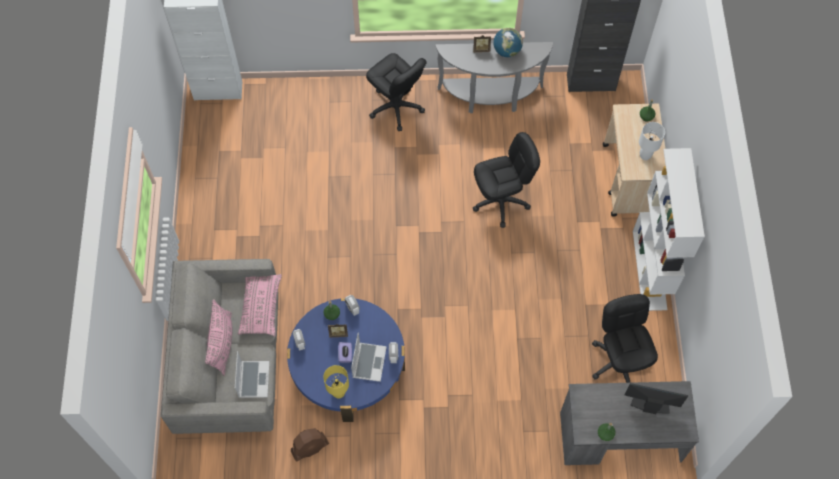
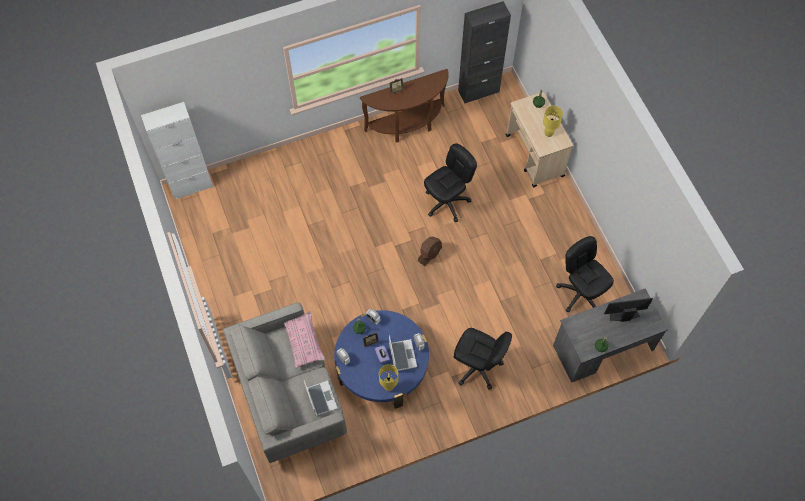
camera: 20 degrees left, 0 degrees up
pink pillow [205,299,232,376] -> none
brown fan [291,428,329,461] -> brown fan moved to [418,236,442,266]
black office chair [366,53,427,131] -> black office chair moved to [454,328,512,390]
grey console table [436,42,553,113] -> brown console table [360,69,449,142]
globe [493,28,523,57] -> none
white bookcase [633,148,705,311] -> none
white table lamp [639,122,665,160] -> yellow table lamp [543,106,563,137]

